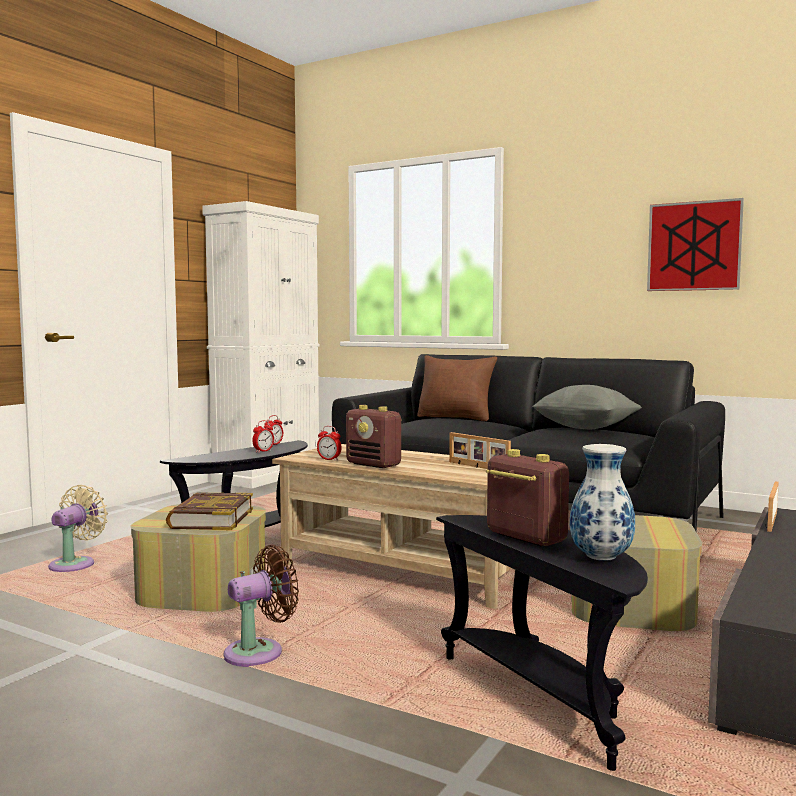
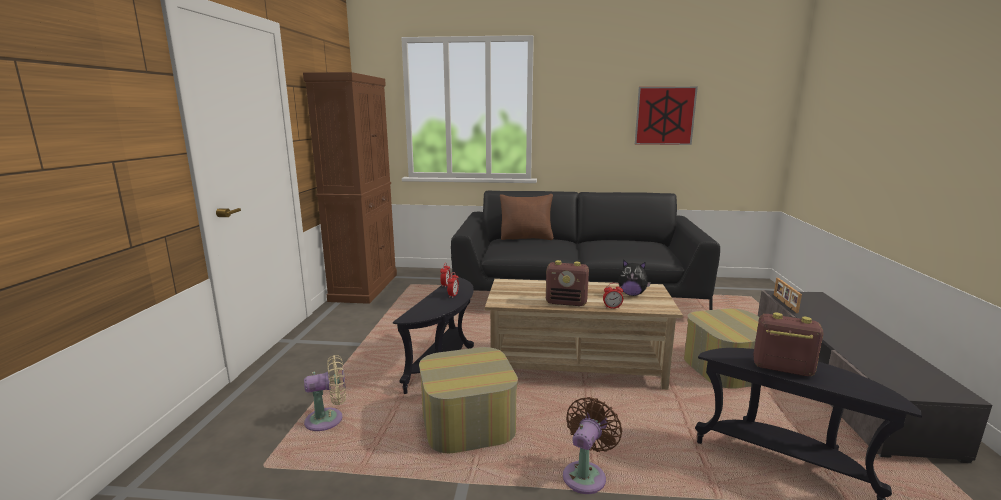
camera: 25 degrees left, 10 degrees up
beige fan [48,485,108,572] -> beige fan turned 75 degrees clockwise [304,355,346,431]
book [166,492,253,530] -> none
white cabinet [202,201,320,489] -> brown cabinet [303,72,397,304]
alarm clock [317,426,342,461] -> alarm clock moved to [603,283,623,309]
picture frame [449,432,511,469] -> plush toy [618,260,651,296]
grey pillow [532,385,642,429] -> none
vase [570,444,635,561] -> none

